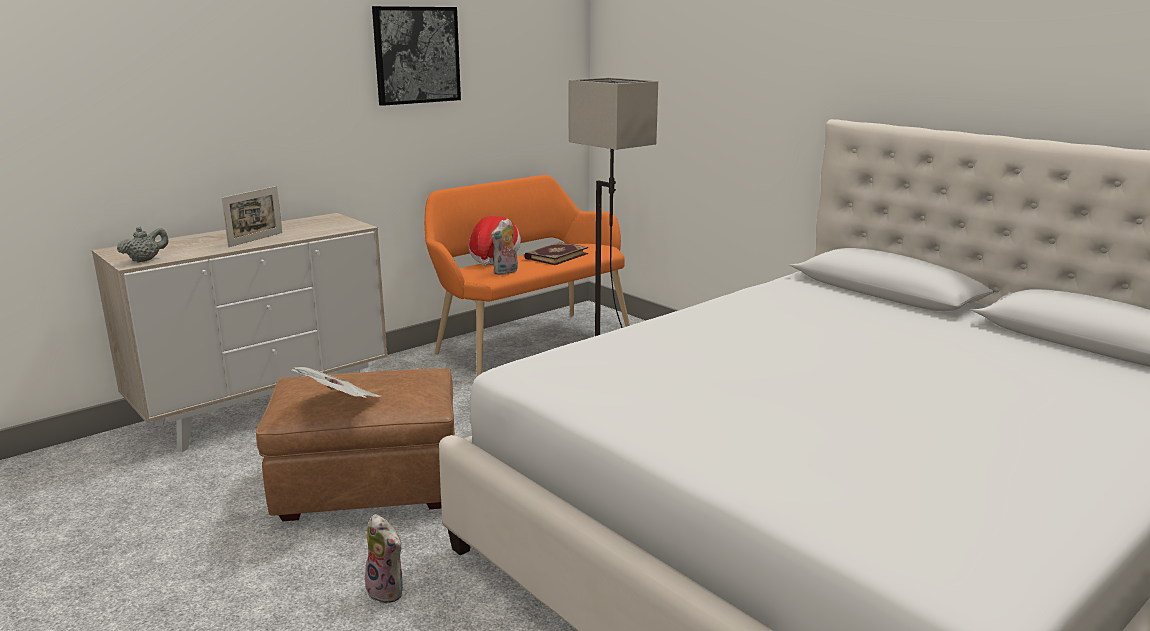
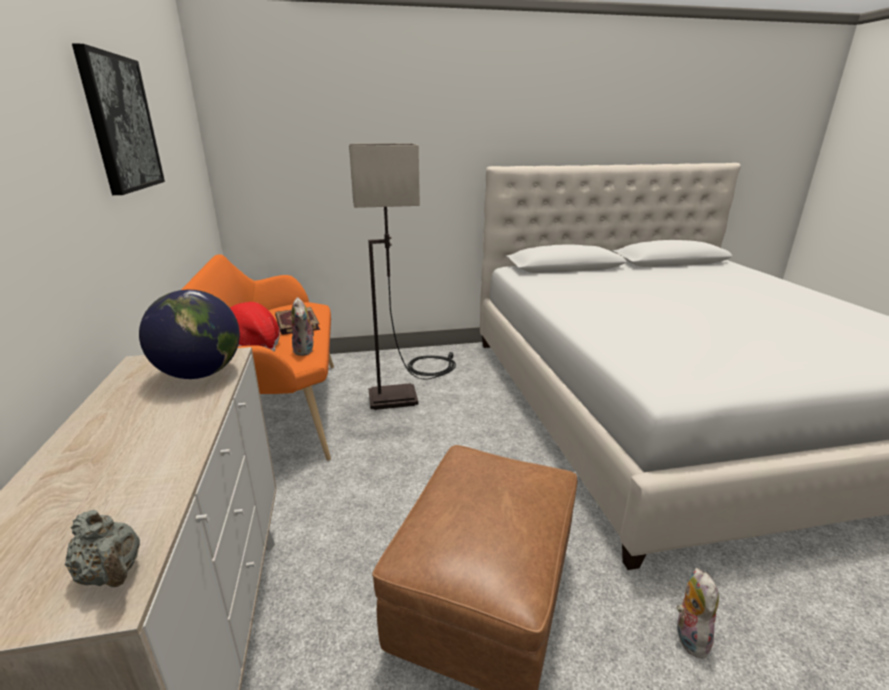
camera: 60 degrees left, 5 degrees up
grey teapot [117,227,168,263] -> grey teapot turned 150 degrees clockwise [65,510,140,587]
picture frame [221,186,282,247] -> none
newspaper [292,367,381,398] -> none
plush toy [365,514,403,604] -> plush toy turned 60 degrees counterclockwise [677,568,719,659]
none -> globe [139,290,240,379]

